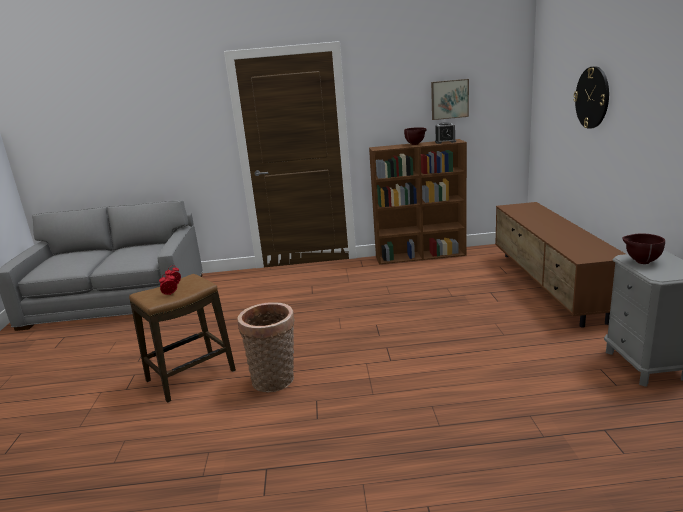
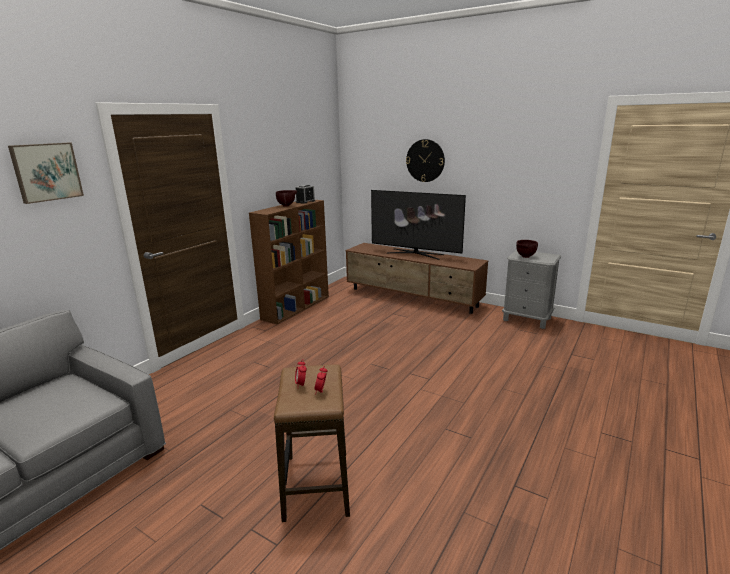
camera: 55 degrees left, 0 degrees up
basket [238,302,295,392] -> none
picture [431,79,469,120] -> picture moved to [8,143,84,204]
none -> television [371,190,466,260]

